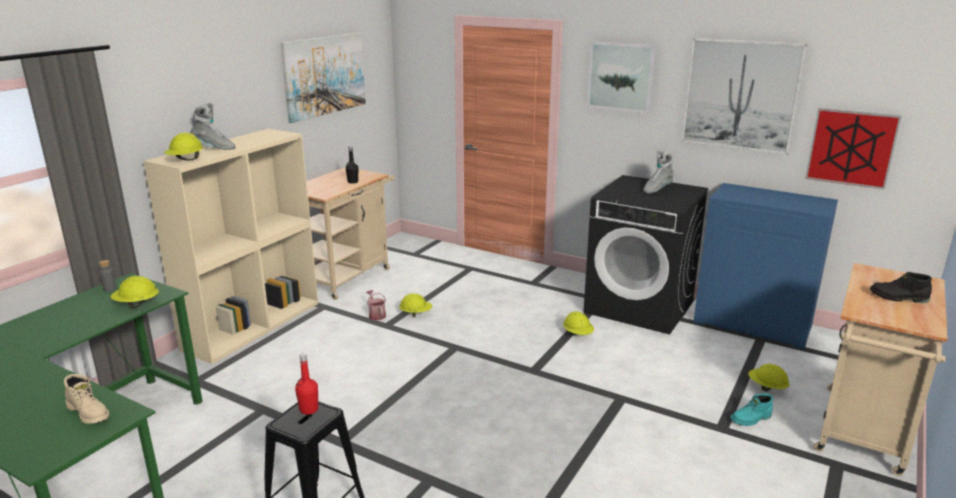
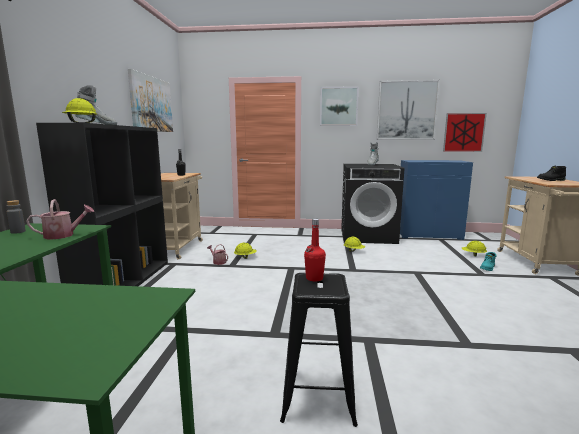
camera: 25 degrees left, 10 degrees down
beige boot [64,374,109,424] -> none
yellow hard hat [111,276,159,308] -> watering can [26,199,94,239]
beige bookcase [143,129,318,364] -> black bookcase [36,123,168,286]

